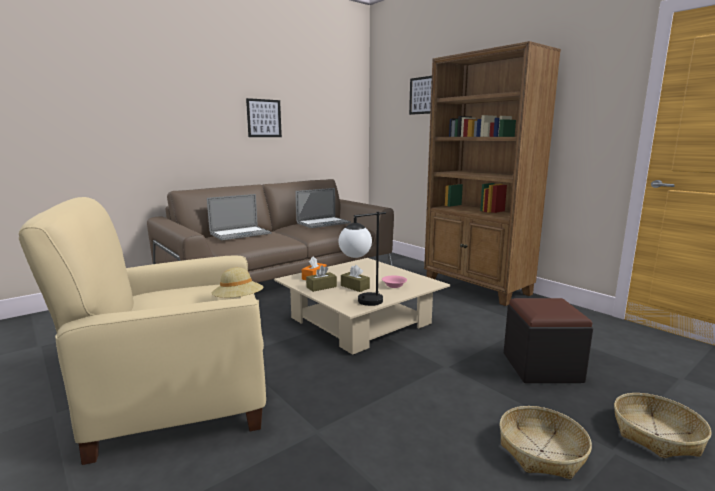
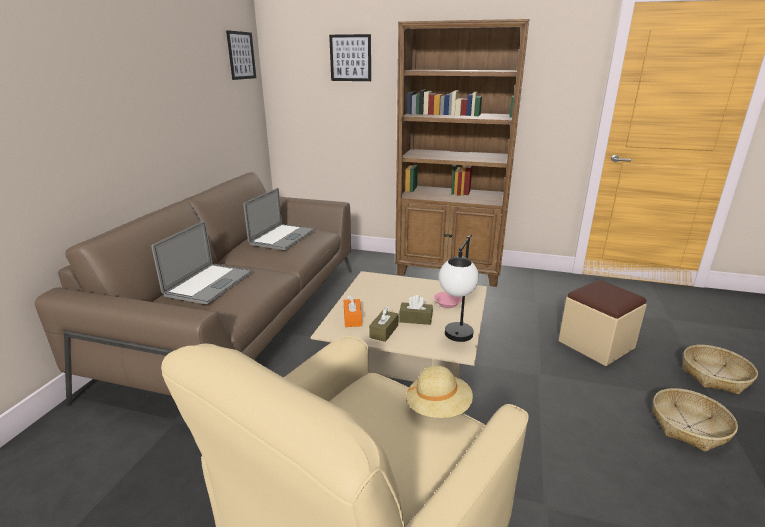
camera: 35 degrees left, 10 degrees up
picture [246,98,282,137] -> picture moved to [226,30,256,80]
black ottoman [504,298,593,383] -> beige ottoman [558,280,647,366]

